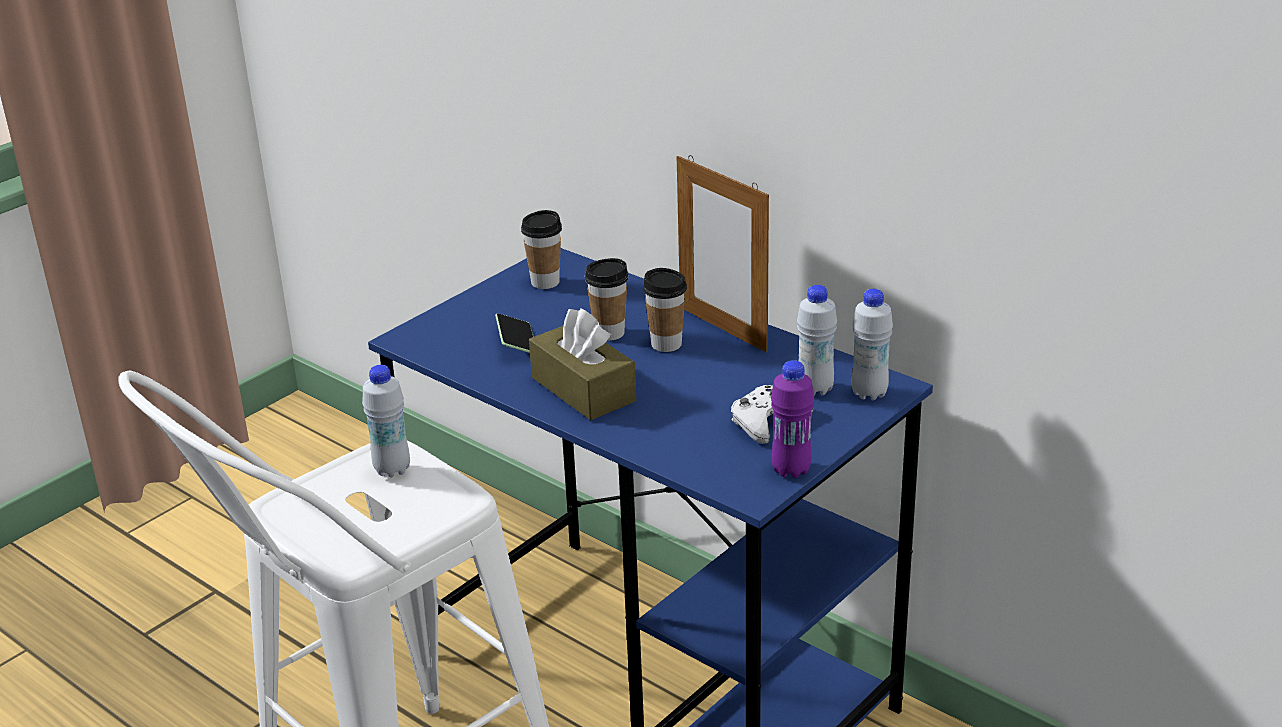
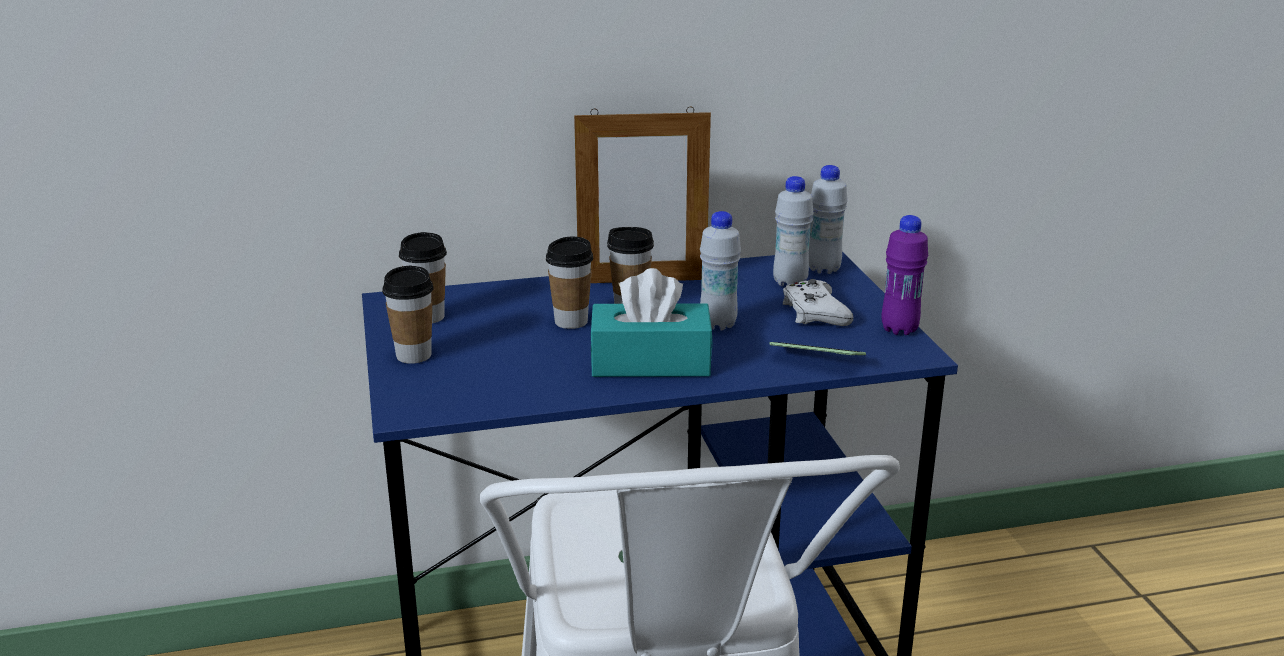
camera: 55 degrees left, 5 degrees down
white bottle [362,365,410,478] -> white bottle moved to [700,211,741,331]
phone [495,313,534,353] -> phone moved to [769,342,866,355]
brown tissue box [529,308,636,420] -> turquoise tissue box [590,268,713,377]
none -> cup [382,266,434,364]

